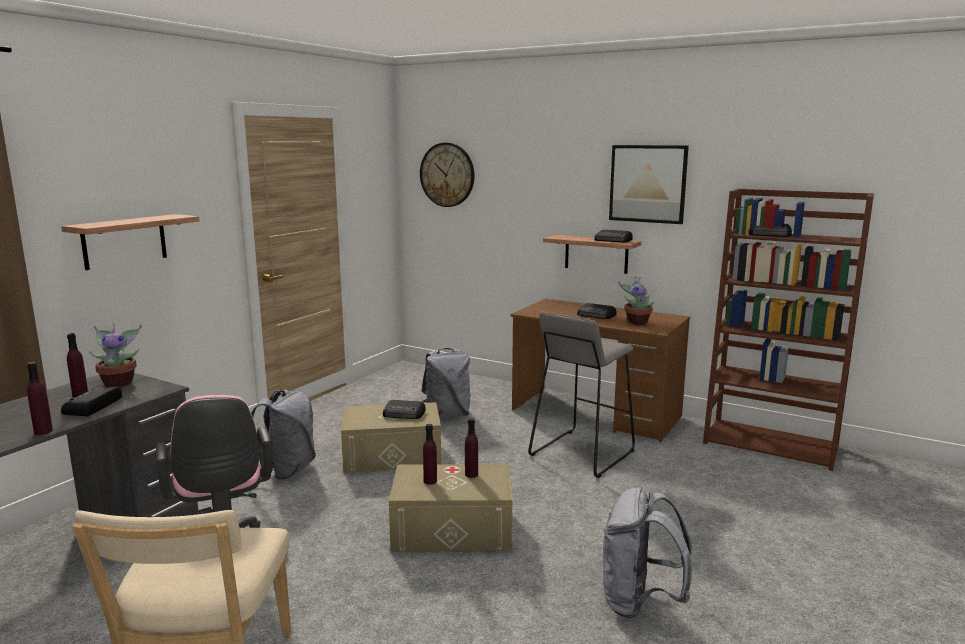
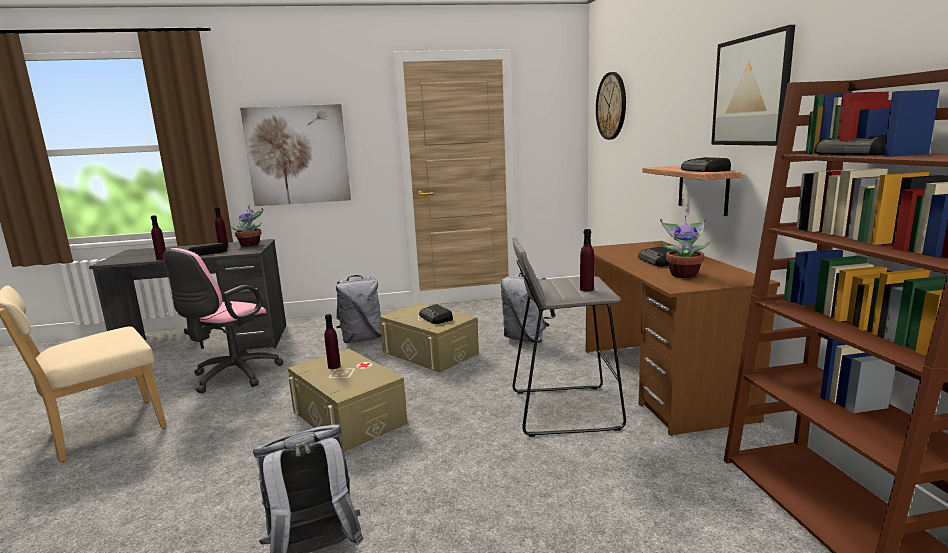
camera: 50 degrees right, 0 degrees up
shelf [61,214,200,270] -> picture [240,104,351,206]
purple bottle [465,418,478,478] -> purple bottle moved to [580,229,594,292]

